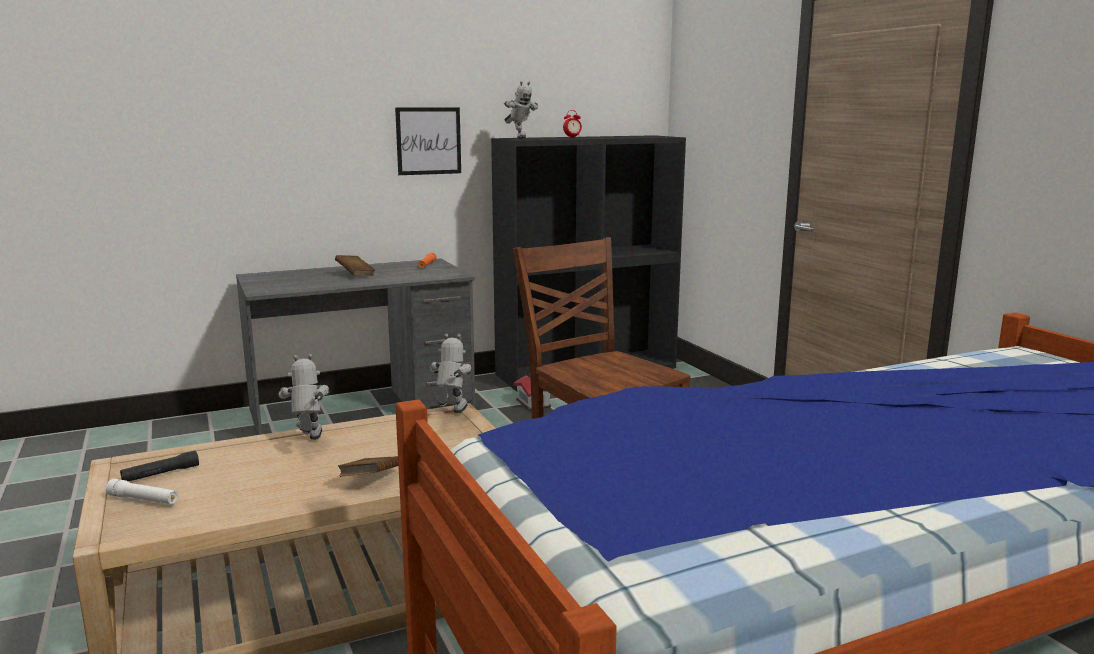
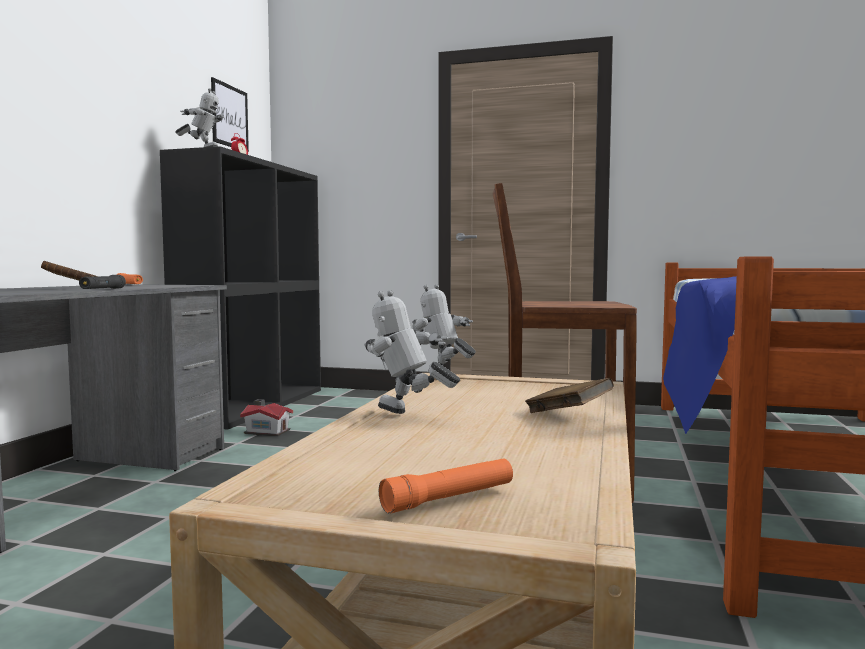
camera: 50 degrees left, 10 degrees down
white flashlight [106,479,178,504] -> orange flashlight [379,459,513,513]
black flashlight [120,450,199,481] -> black flashlight moved to [79,275,126,289]
picture [395,108,461,175] -> picture moved to [211,77,249,152]

